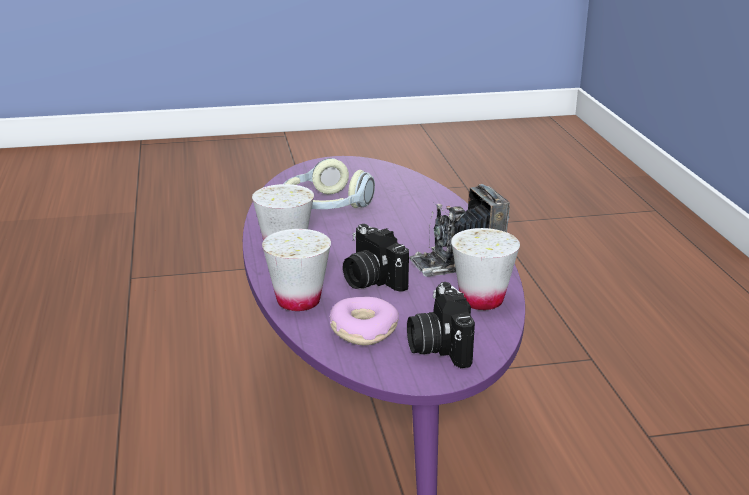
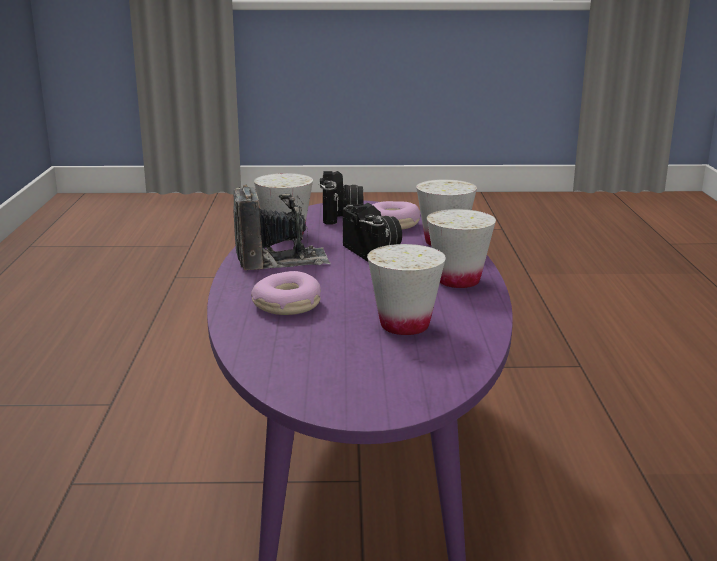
camera: 170 degrees left, 5 degrees down
headphones [284,158,375,209] -> white cup [367,244,446,335]
none -> donut [251,271,321,315]

